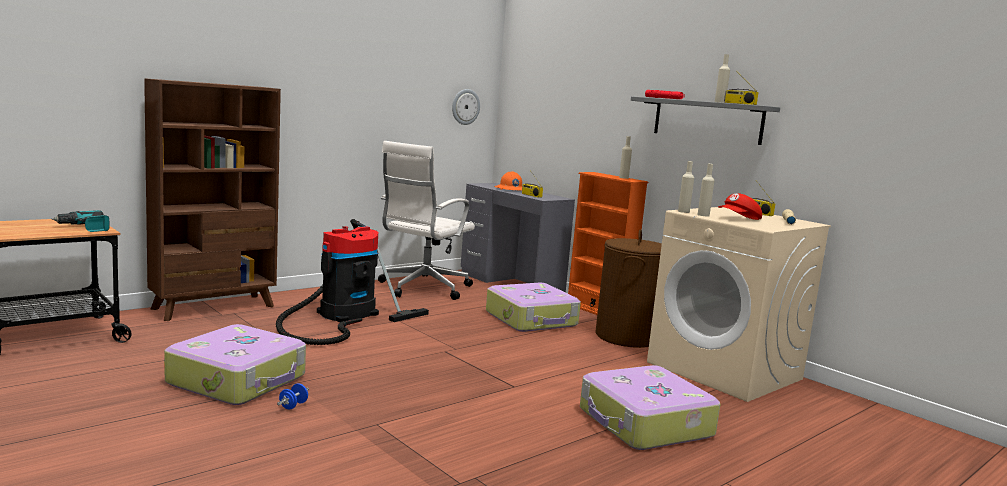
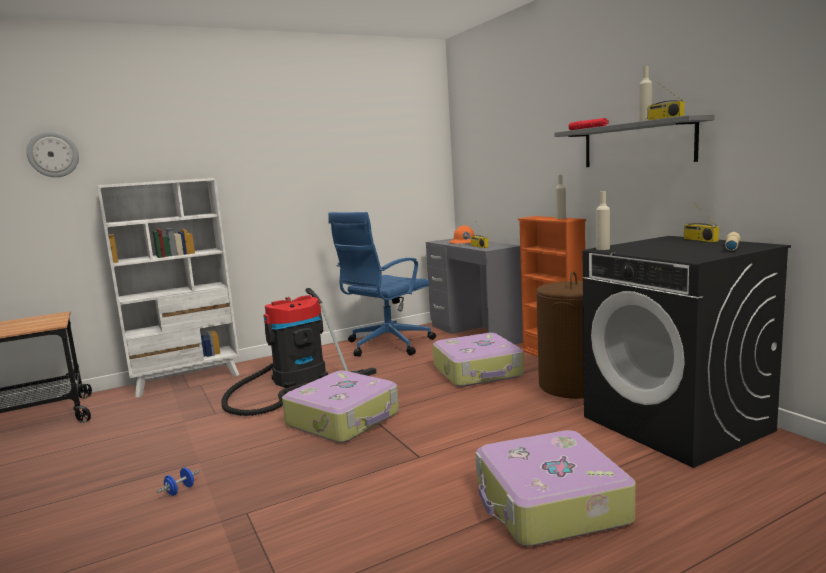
camera: 15 degrees right, 0 degrees up
power drill [51,210,110,232] -> none
brown bookcase [144,78,281,321] -> white bookcase [97,178,240,397]
suitcase [164,324,306,405] -> suitcase moved to [282,371,399,443]
white office chair [378,141,475,300] -> blue office chair [328,212,436,357]
wall clock [452,89,480,125] -> wall clock moved to [26,131,79,177]
beige washing machine [647,207,831,402] -> black washing machine [583,236,791,468]
beige bottle [697,164,714,216] -> none
red cap [718,193,762,220] -> none

